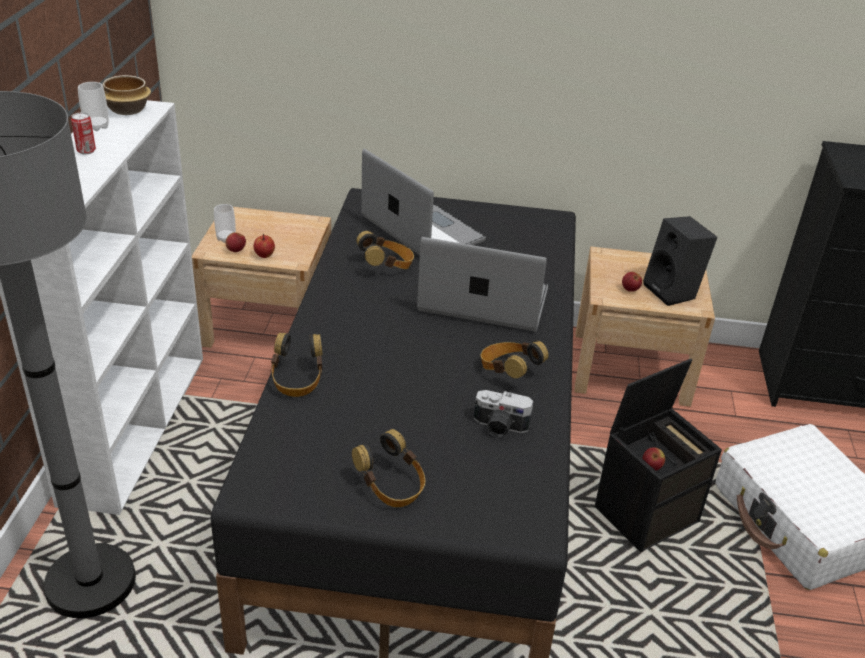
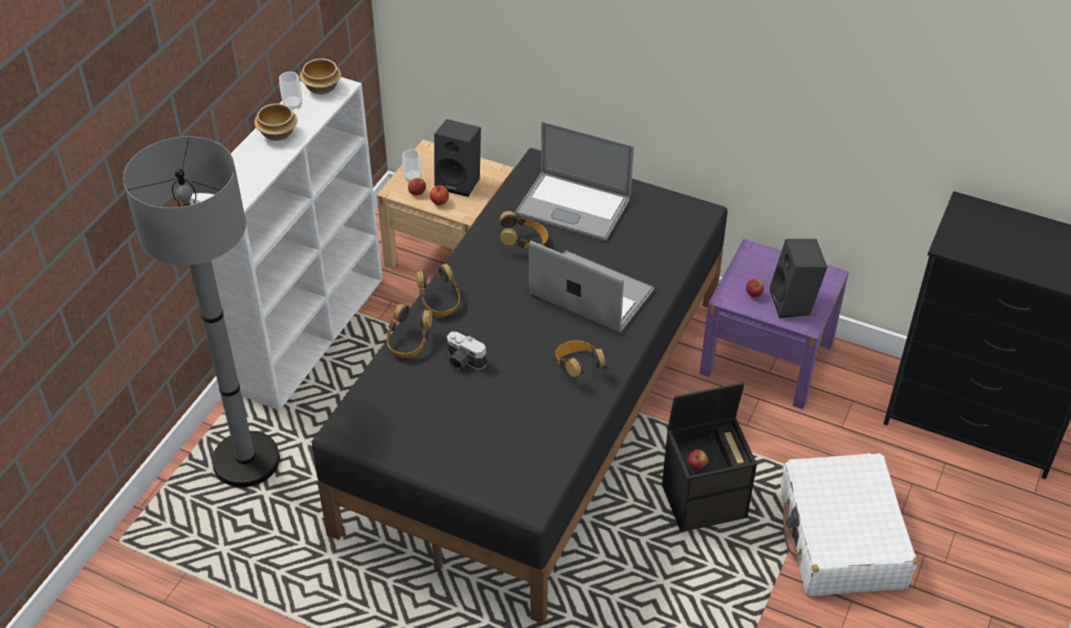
camera: 20 degrees right, 10 degrees up
can [71,112,96,154] -> bowl [254,103,298,141]
headphones [352,429,426,507] -> headphones moved to [416,264,460,317]
laptop [361,149,486,255] -> laptop turned 135 degrees clockwise [516,121,634,241]
camera [474,390,533,437] -> camera moved to [447,332,487,370]
beige nightstand [575,246,715,407] -> purple nightstand [700,239,849,409]
none -> black speaker [434,119,481,197]

